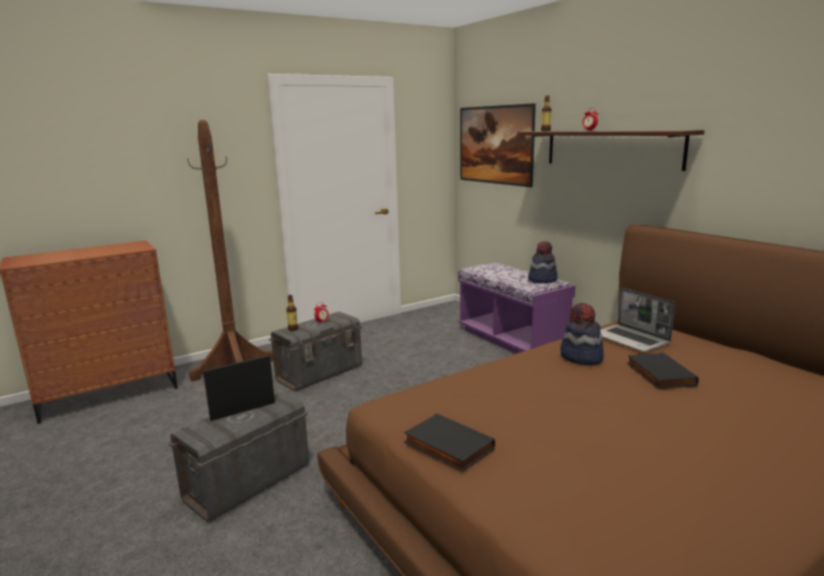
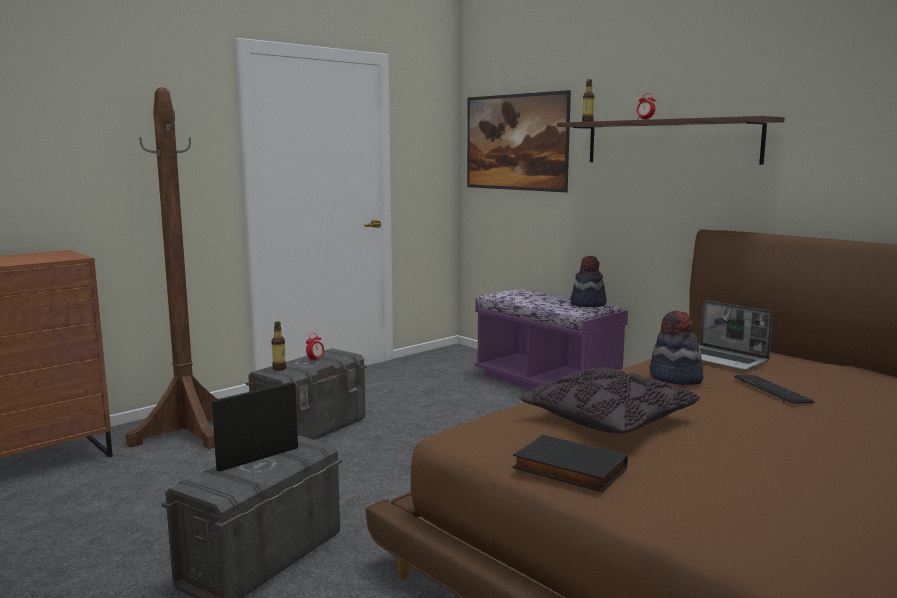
camera: 10 degrees left, 5 degrees down
black book [627,352,699,389] -> keyboard [734,375,815,404]
none -> black pillow [519,367,700,434]

